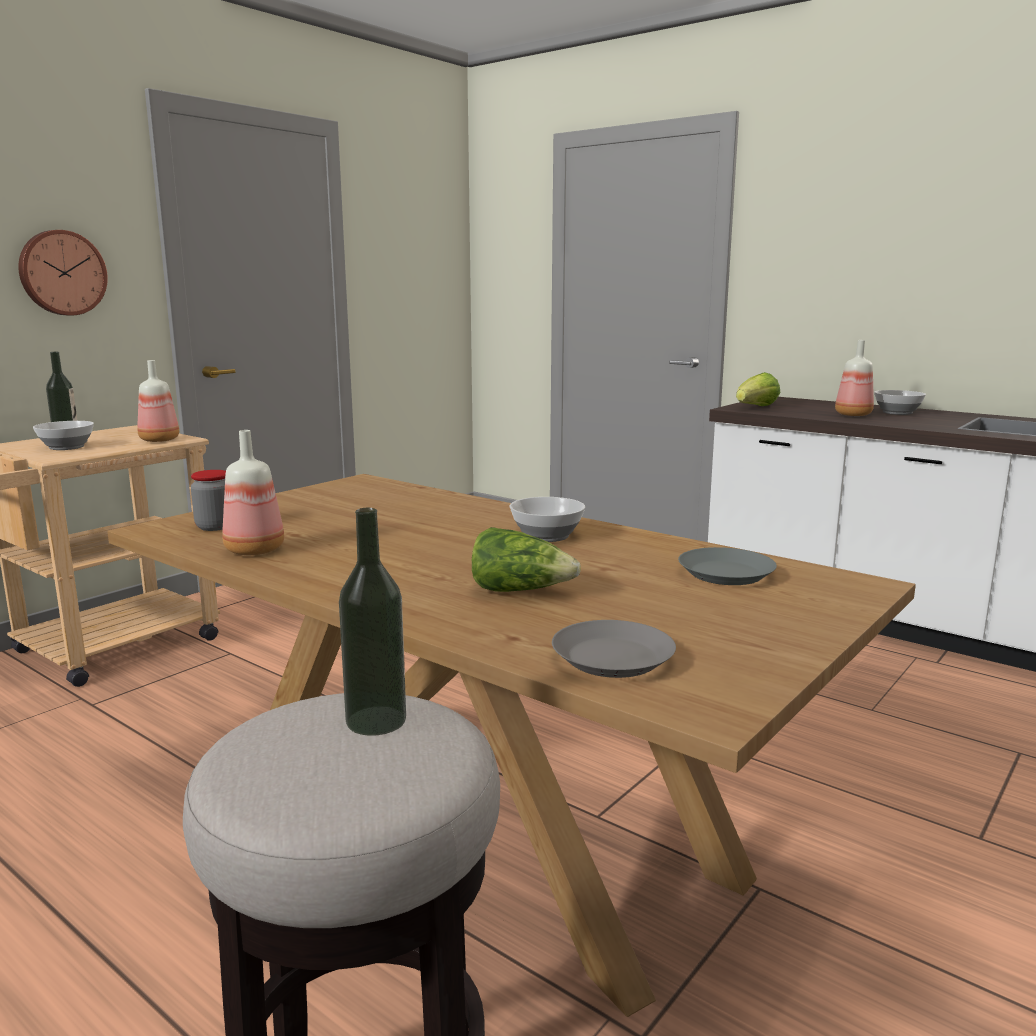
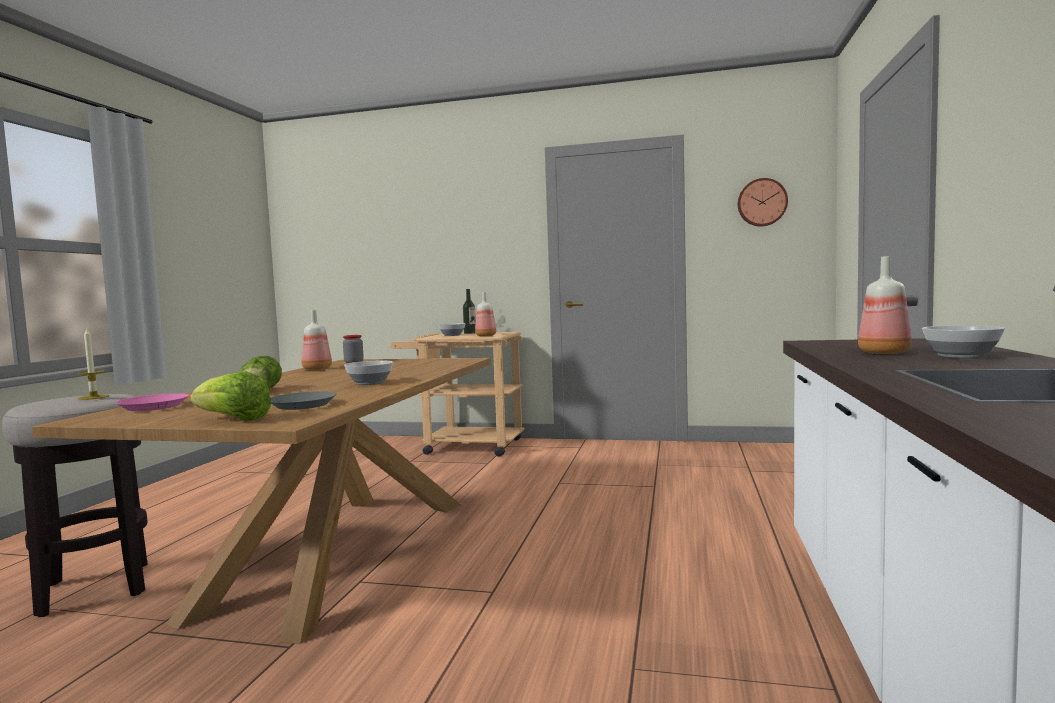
camera: 65 degrees right, 10 degrees down
wall clock [18,230,108,316] -> wall clock moved to [738,178,788,227]
bottle [339,508,406,736] -> candle [78,327,109,400]
grey plate [552,620,676,678] -> pink plate [116,393,189,411]
lettuce [736,372,780,406] -> lettuce moved to [190,371,271,420]

